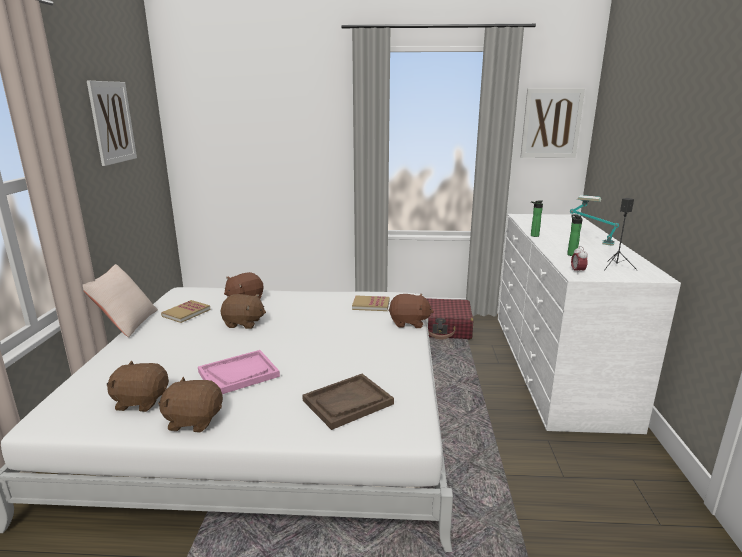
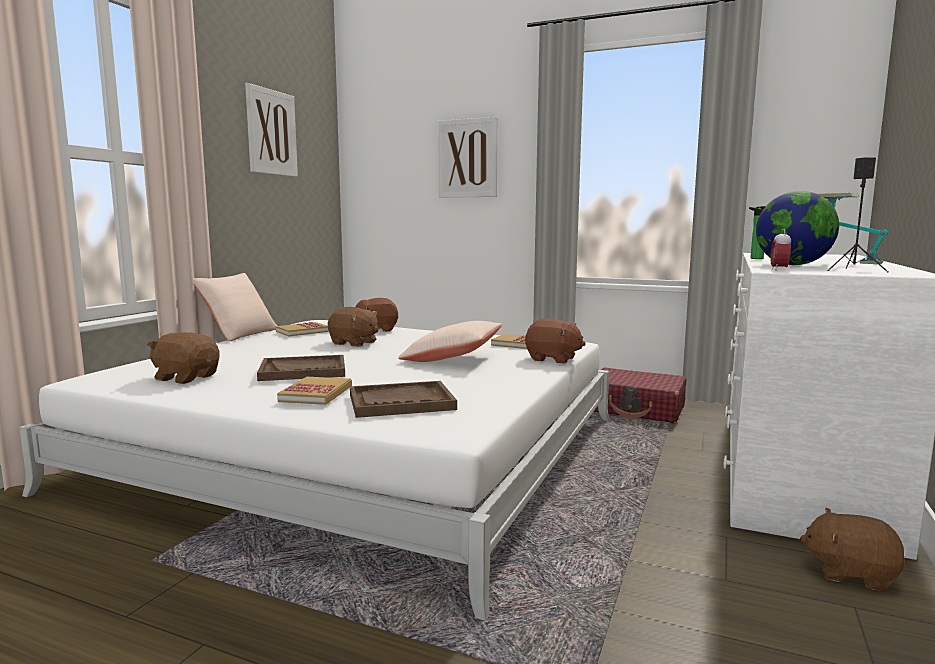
camera: 20 degrees right, 10 degrees down
brown plush toy [158,377,223,433] -> brown plush toy moved to [800,508,905,591]
pink tray [198,350,280,394] -> brown tray [257,355,345,381]
picture [521,88,585,158] -> picture moved to [438,117,498,198]
bottle [567,214,583,256] -> globe [756,191,839,265]
none -> book [277,377,352,405]
none -> beige pillow [398,321,502,362]

